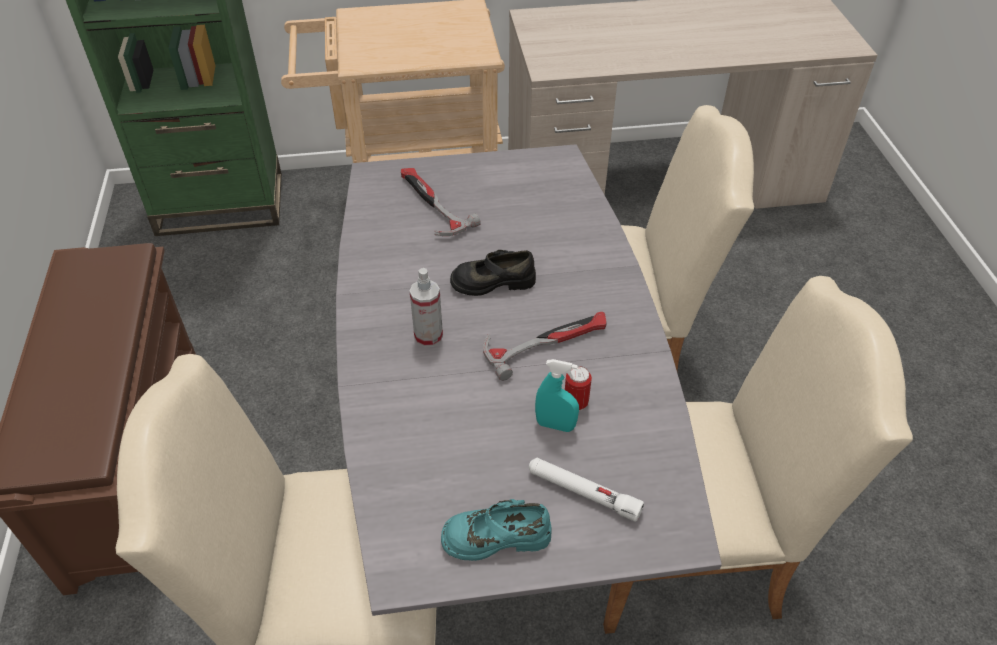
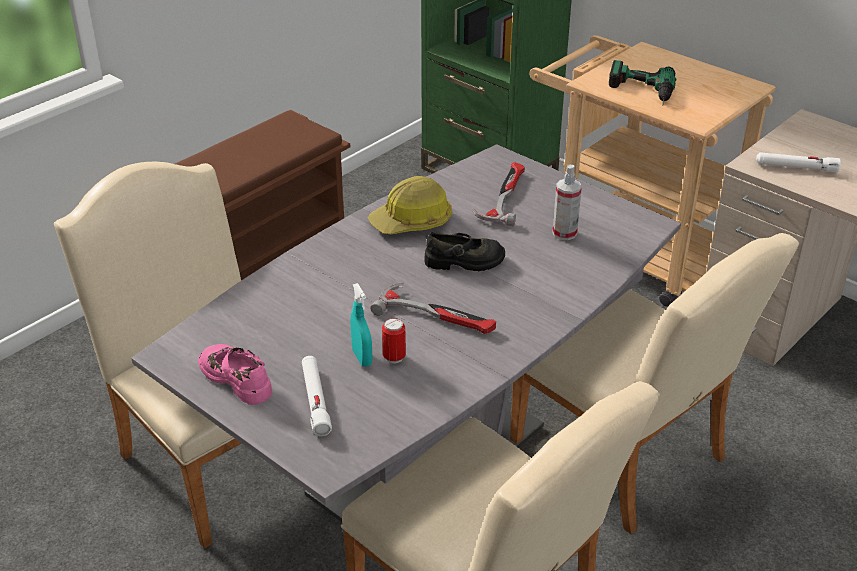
camera: 50 degrees right, 10 degrees down
spray bottle [410,268,443,347] -> spray bottle moved to [552,165,582,240]
turquoise shoe [441,499,552,561] -> pink shoe [198,344,272,405]
black shoe [450,250,536,296] -> black shoe turned 135 degrees clockwise [424,232,505,271]
none -> hard hat [368,176,452,235]
none -> power drill [609,60,676,106]
none -> white flashlight [756,152,841,173]

